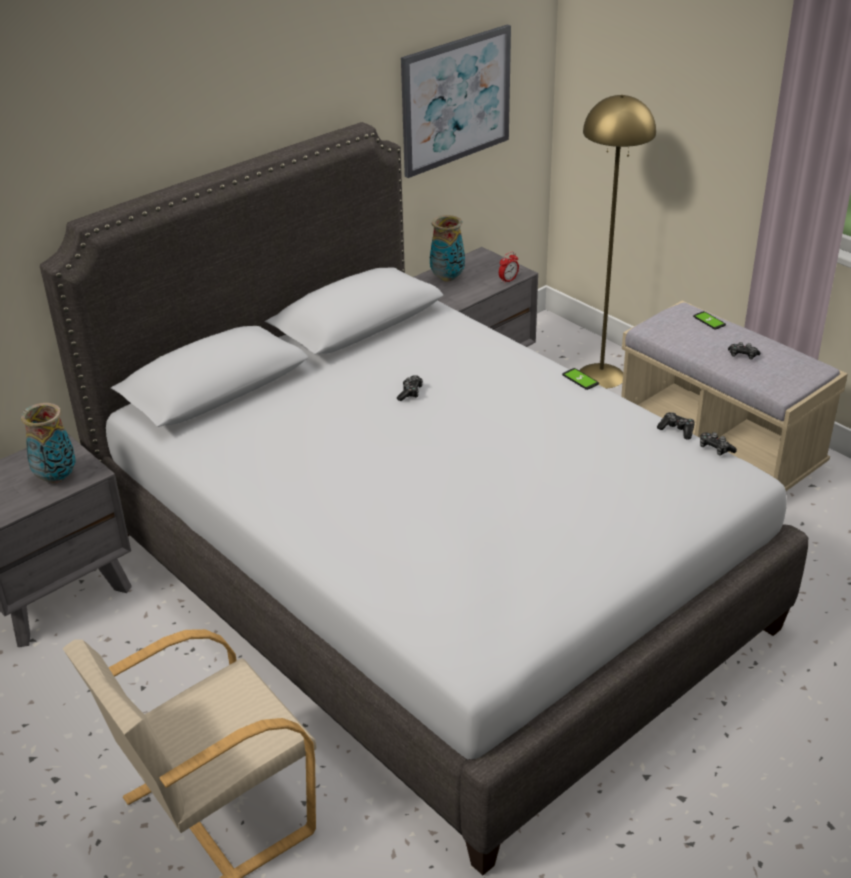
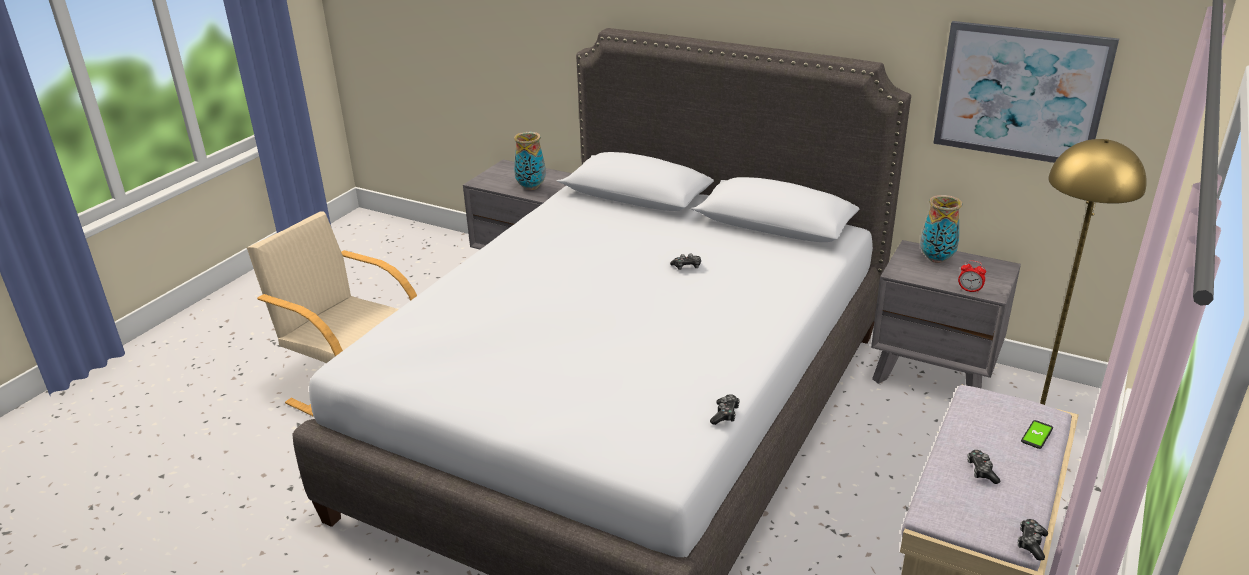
camera: 70 degrees right, 5 degrees down
phone [562,368,599,390] -> none
game controller [700,432,737,456] -> game controller moved to [1018,519,1048,560]

